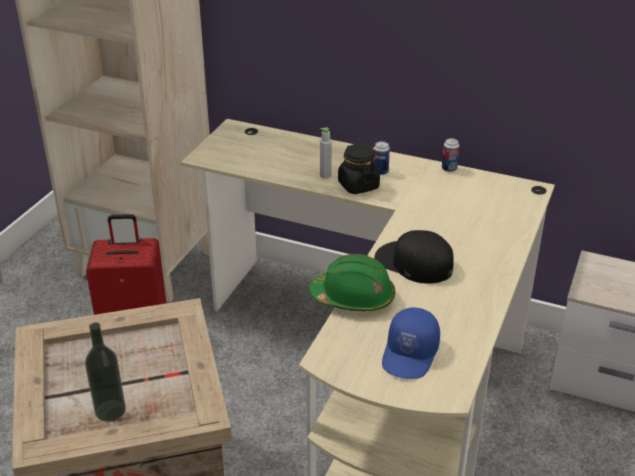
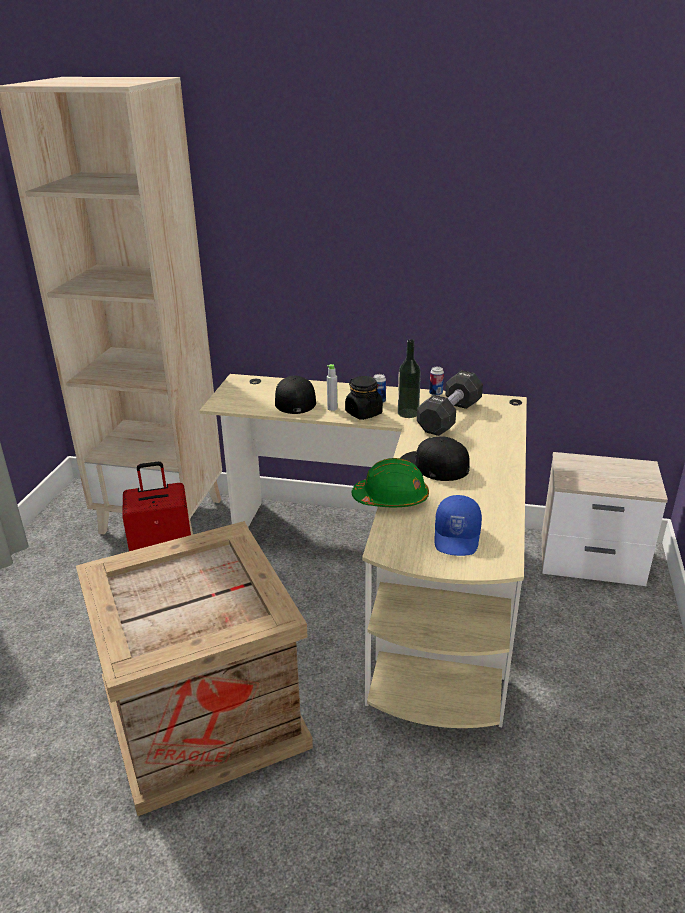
camera: 10 degrees left, 5 degrees down
bottle [85,322,126,421] -> bottle moved to [398,339,421,418]
none -> black cap [275,376,316,414]
none -> black dumbbell [417,370,483,436]

